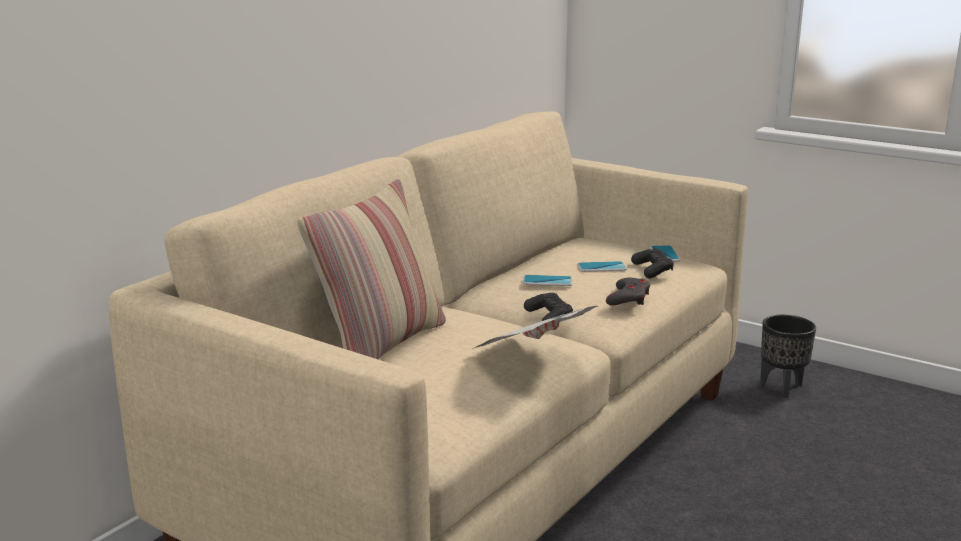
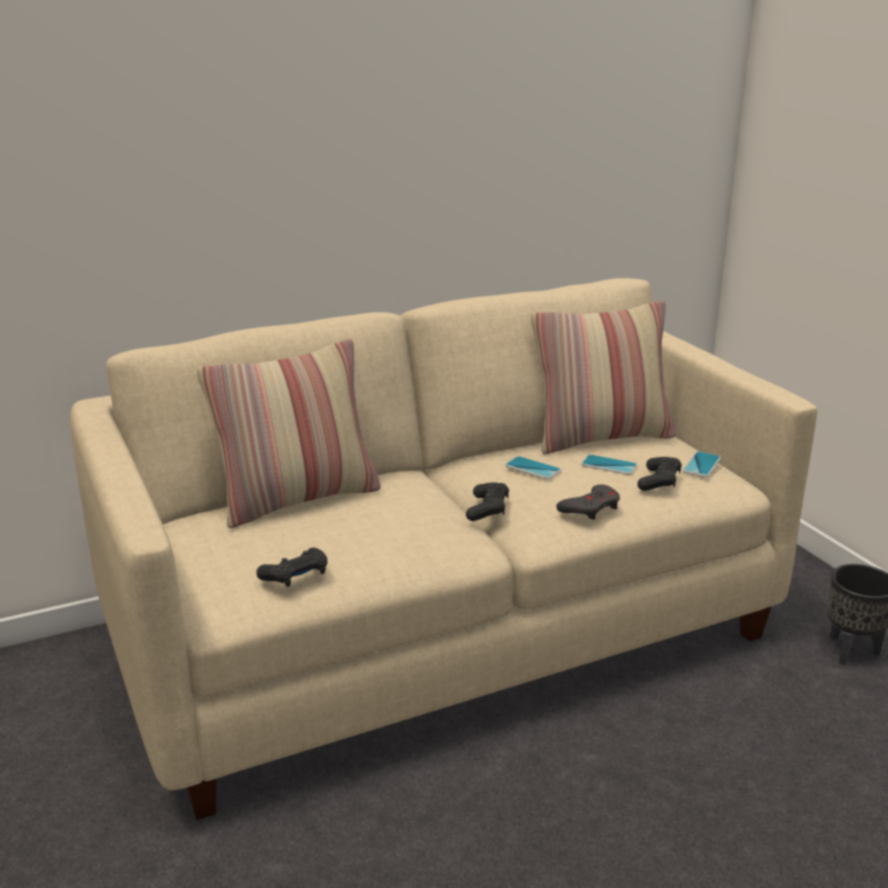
camera: 30 degrees right, 5 degrees up
newspaper [472,306,598,349] -> none
none -> black game controller [256,547,328,587]
none -> pillow [531,300,676,454]

